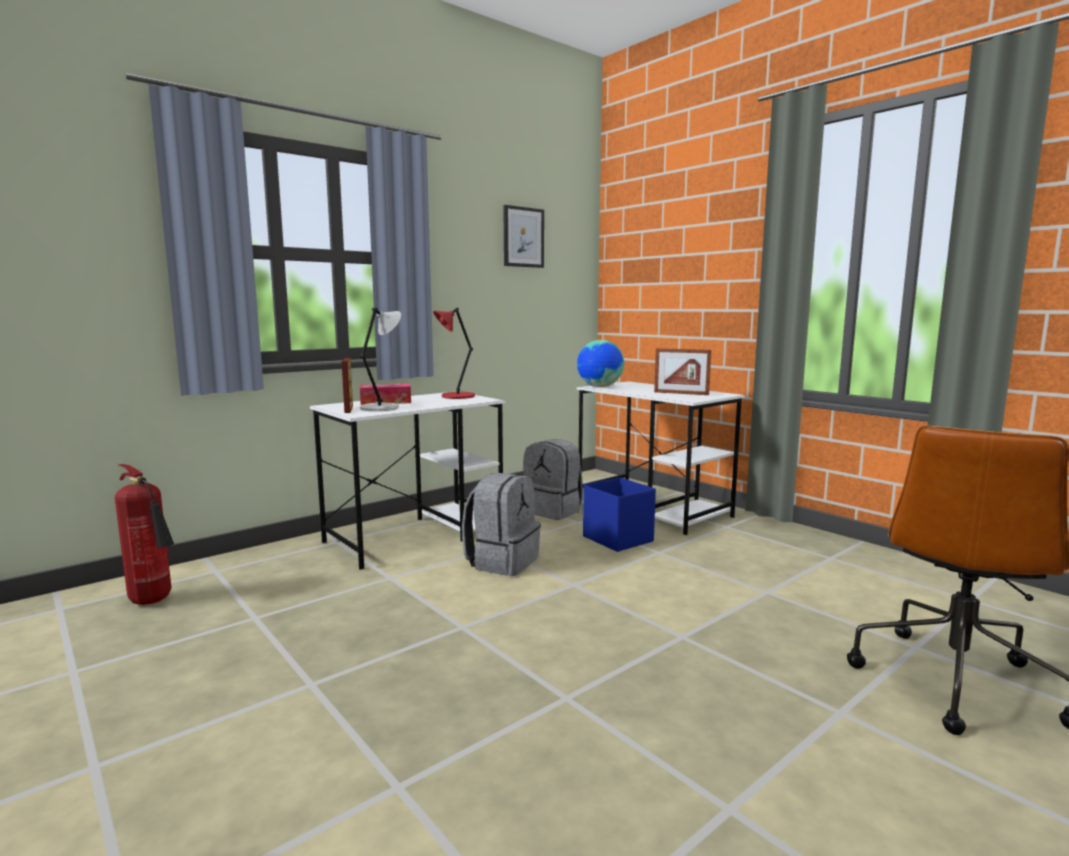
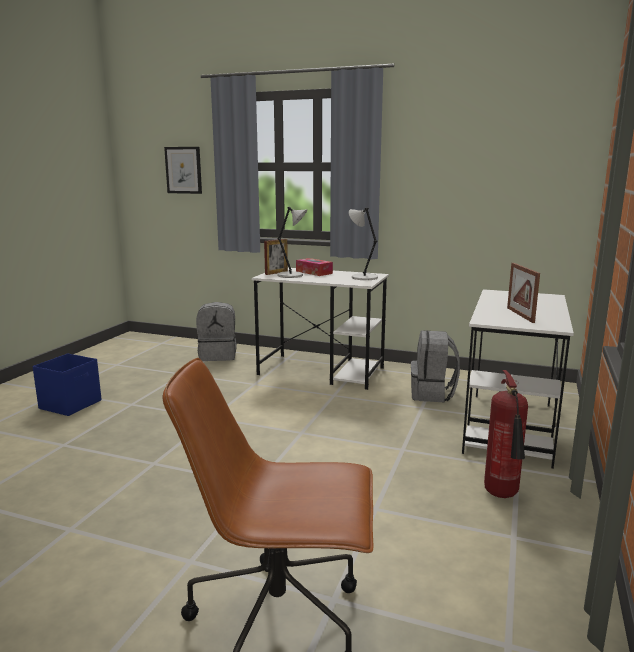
camera: 60 degrees right, 5 degrees up
fire extinguisher [115,464,174,605] -> fire extinguisher moved to [484,370,528,498]
red table lamp [433,308,475,399] -> grey table lamp [349,208,378,280]
grey backpack [462,473,541,576] -> grey backpack moved to [196,302,237,361]
picture [503,205,544,268] -> picture moved to [164,147,202,194]
globe [577,340,624,387] -> none
blue storage box [583,477,656,552] -> blue storage box moved to [33,353,101,416]

